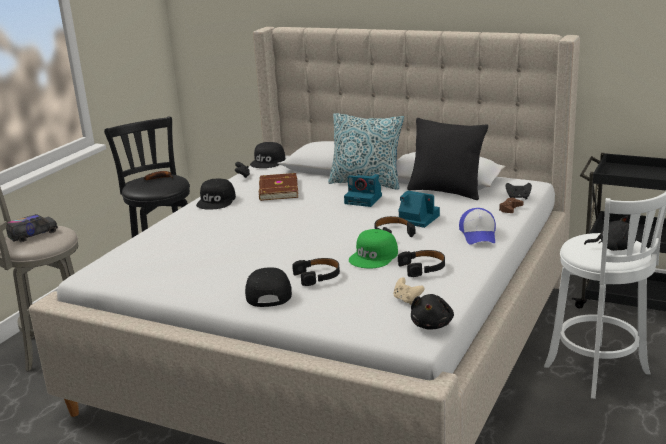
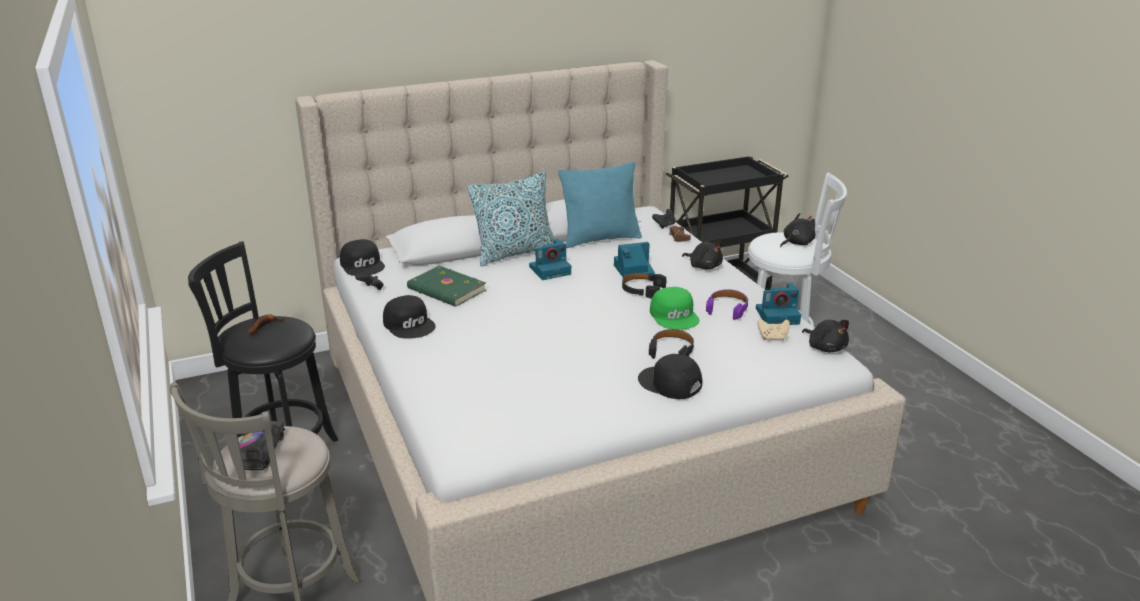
camera: 50 degrees left, 5 degrees up
brown book [259,173,298,201] -> green book [407,266,486,307]
black headphones [398,250,445,277] -> purple headphones [706,289,748,320]
black pillow [407,118,488,200] -> turquoise pillow [558,162,642,248]
cap [459,208,496,245] -> black plush toy [682,240,723,269]
none -> camera [756,283,801,325]

